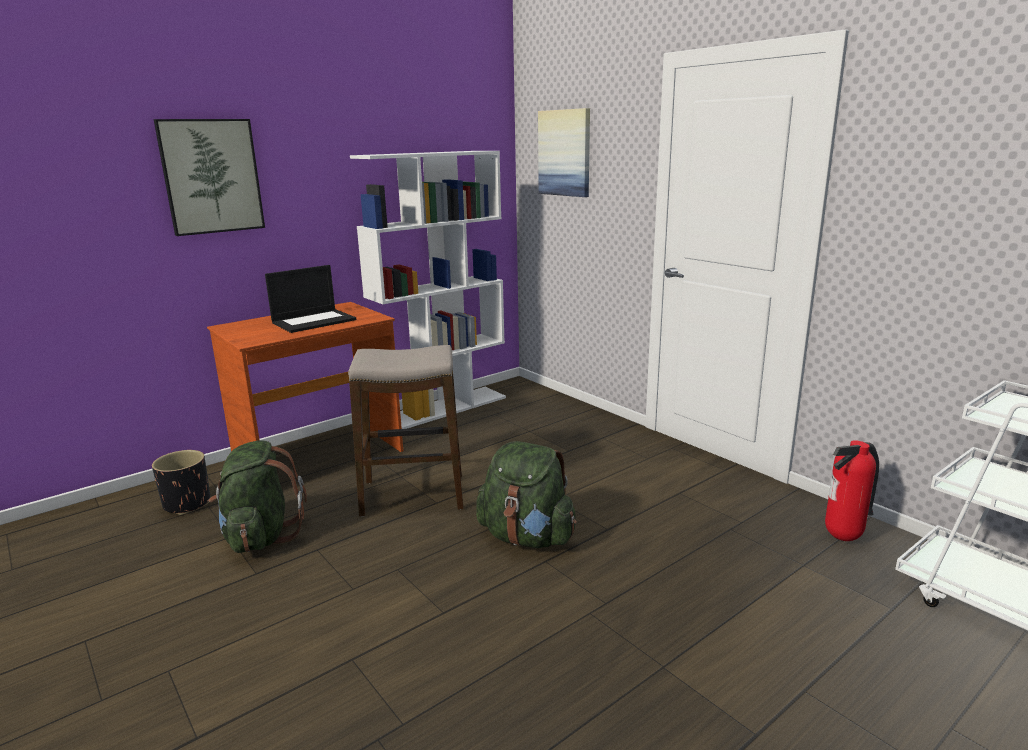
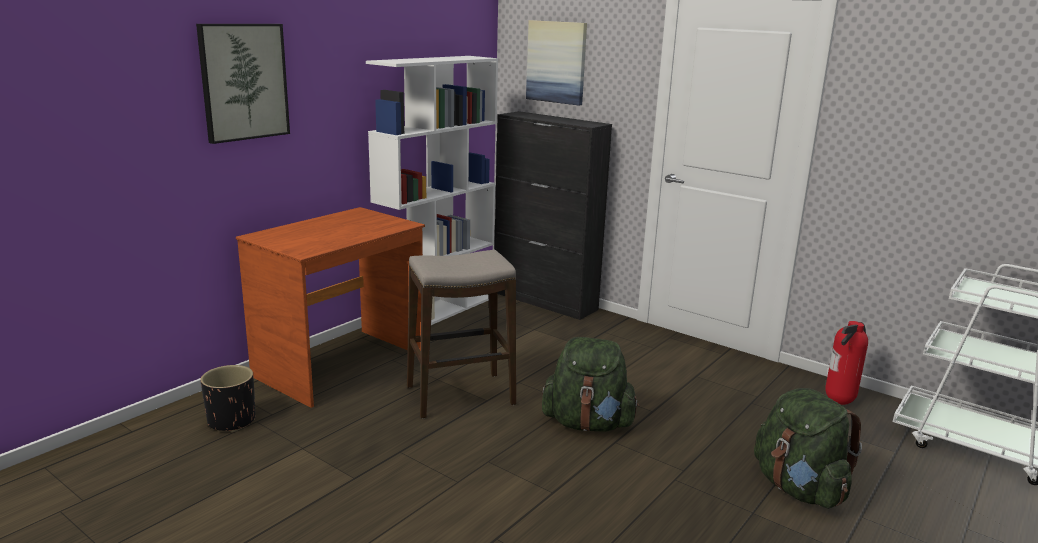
camera: 15 degrees left, 0 degrees up
green backpack [208,441,307,553] -> green backpack moved to [754,388,862,509]
laptop [265,265,356,333] -> none
none -> black cabinet [494,111,612,320]

